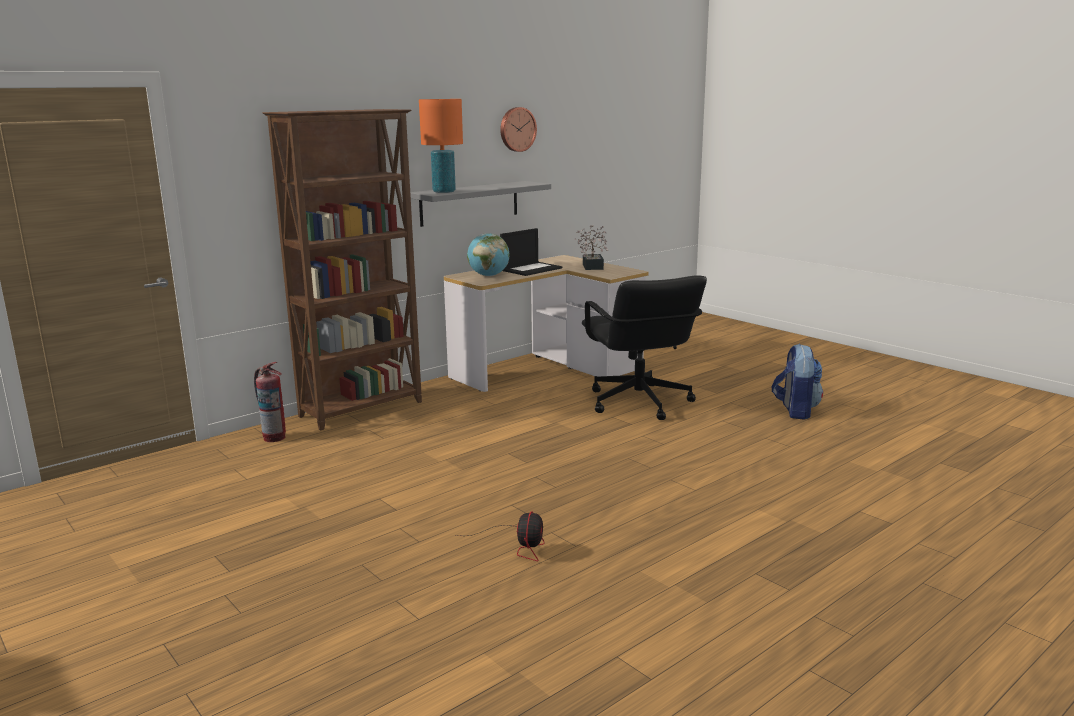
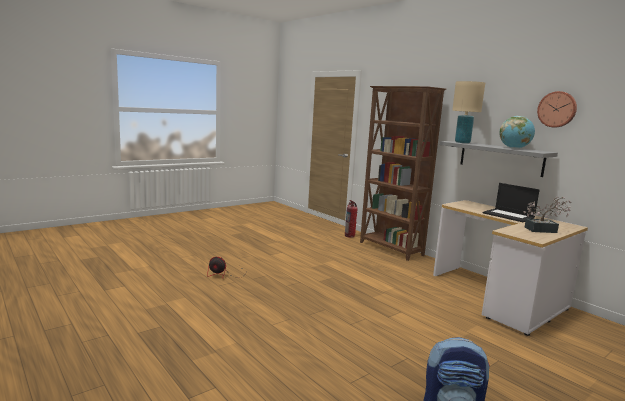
camera: 90 degrees right, 5 degrees down
orange table lamp [419,99,463,193] -> beige table lamp [452,81,485,143]
globe [467,233,510,276] -> globe moved to [500,116,535,149]
black office chair [582,275,707,420] -> none

